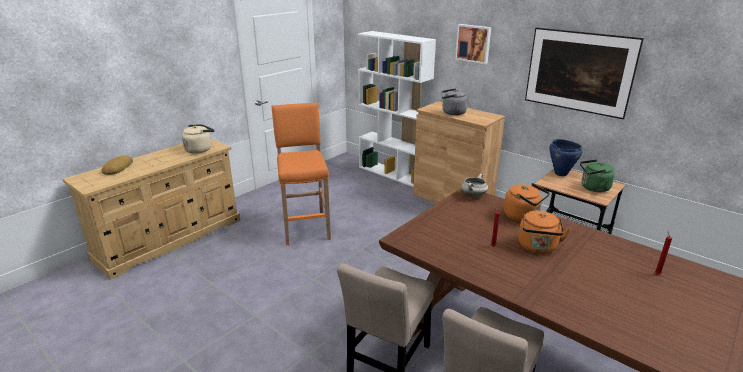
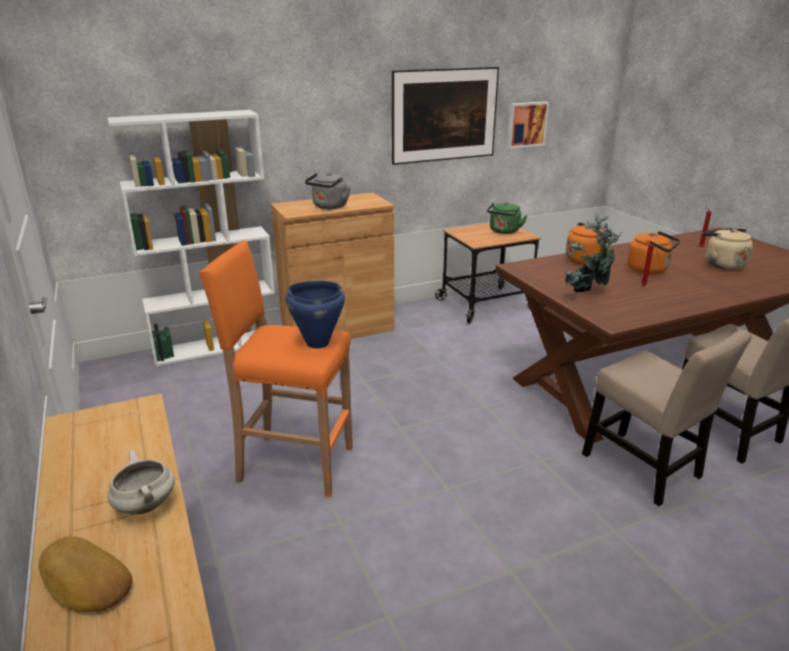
camera: 65 degrees left, 0 degrees up
beige kettle [182,124,214,154] -> beige kettle moved to [702,228,753,270]
picture [455,24,491,64] -> picture moved to [507,101,549,149]
white cooking pot [461,174,488,198] -> white cooking pot moved to [107,450,175,514]
blue cooking pot [550,139,582,176] -> blue cooking pot moved to [286,281,345,349]
none -> potted plant [565,213,622,292]

